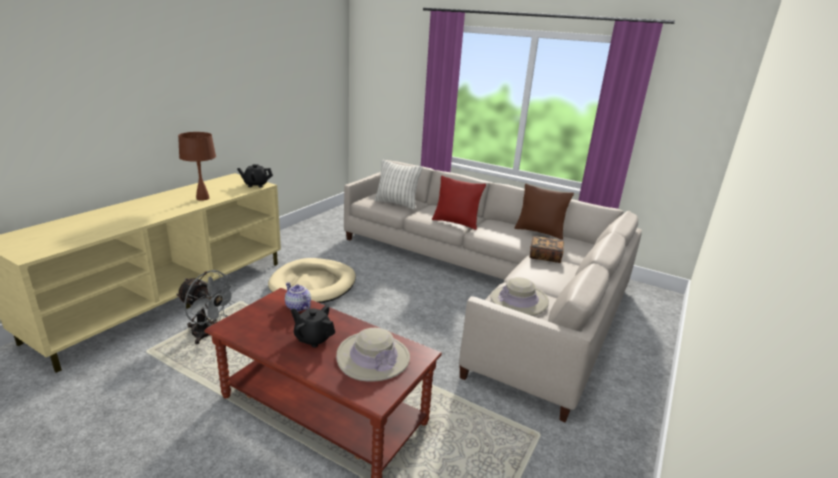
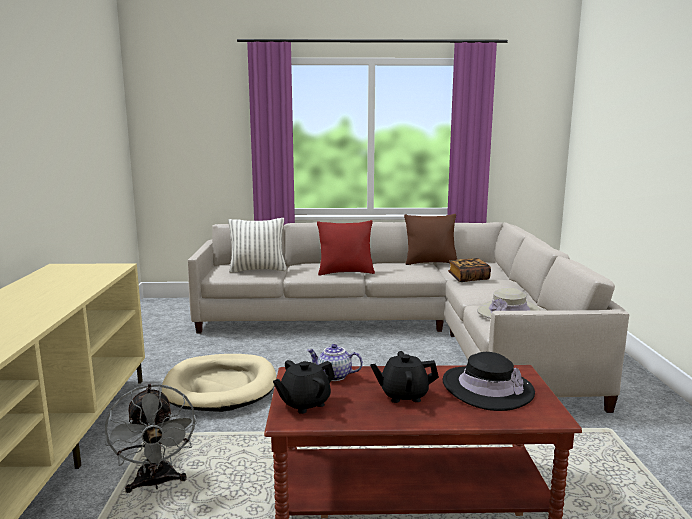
camera: 30 degrees left, 10 degrees down
grey fan [176,270,237,344] -> grey fan turned 75 degrees clockwise [105,384,197,493]
brown table lamp [178,132,216,201] -> none
black teapot [237,164,273,187] -> black teapot moved to [273,360,335,414]
beige hat [336,328,410,382] -> black hat [443,352,535,411]

